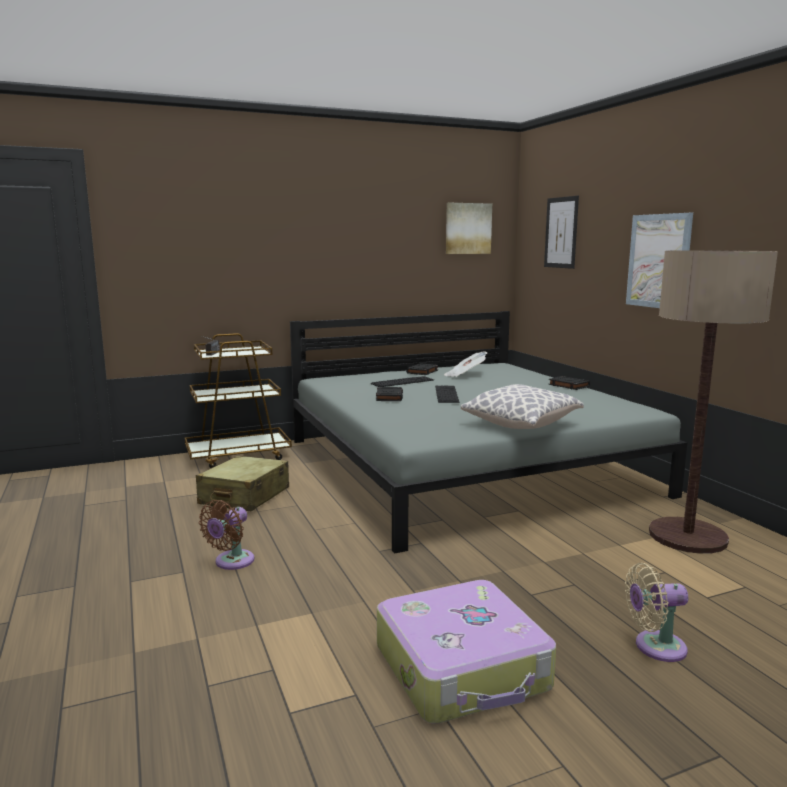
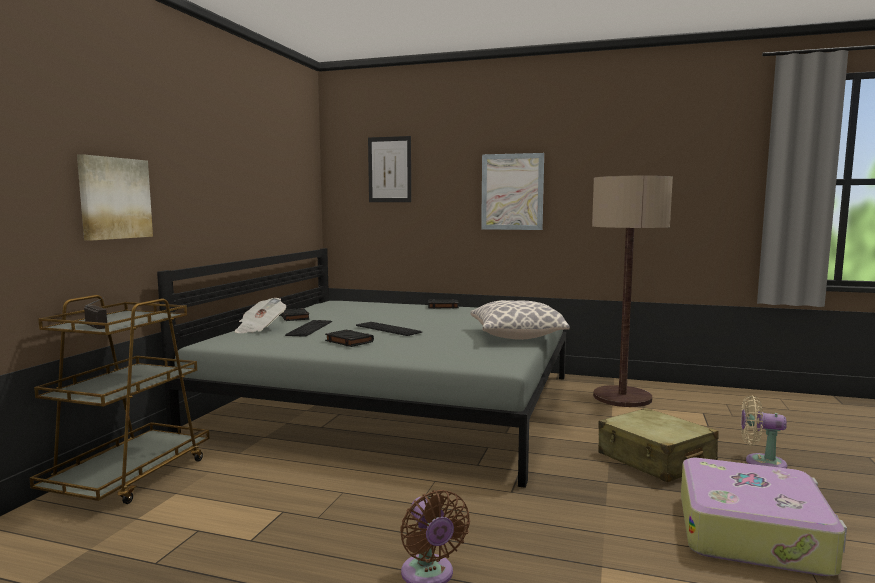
camera: 50 degrees left, 5 degrees down
beige suitcase [196,456,289,511] -> beige suitcase moved to [598,408,719,482]
newspaper [444,351,487,377] -> newspaper moved to [235,298,286,333]
picture [446,203,492,254] -> picture moved to [77,154,153,241]
beige fan [625,563,688,662] -> beige fan turned 75 degrees clockwise [741,395,788,468]

